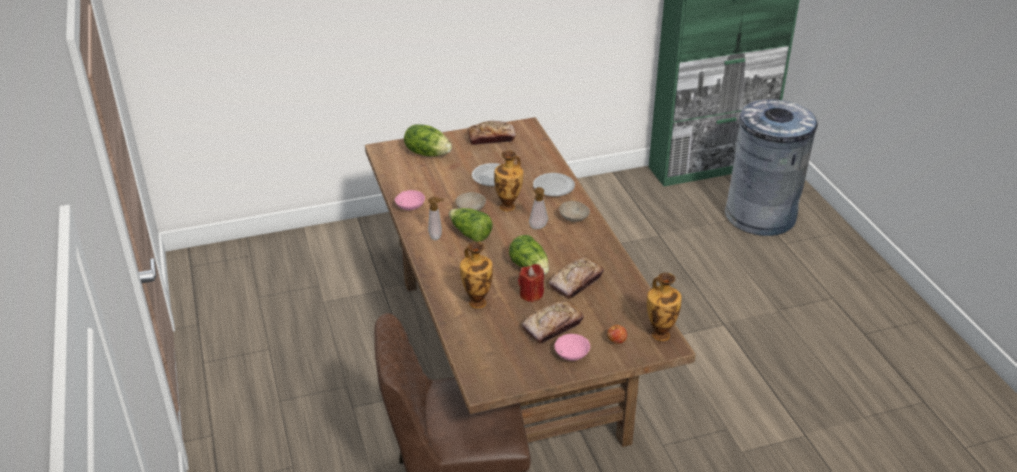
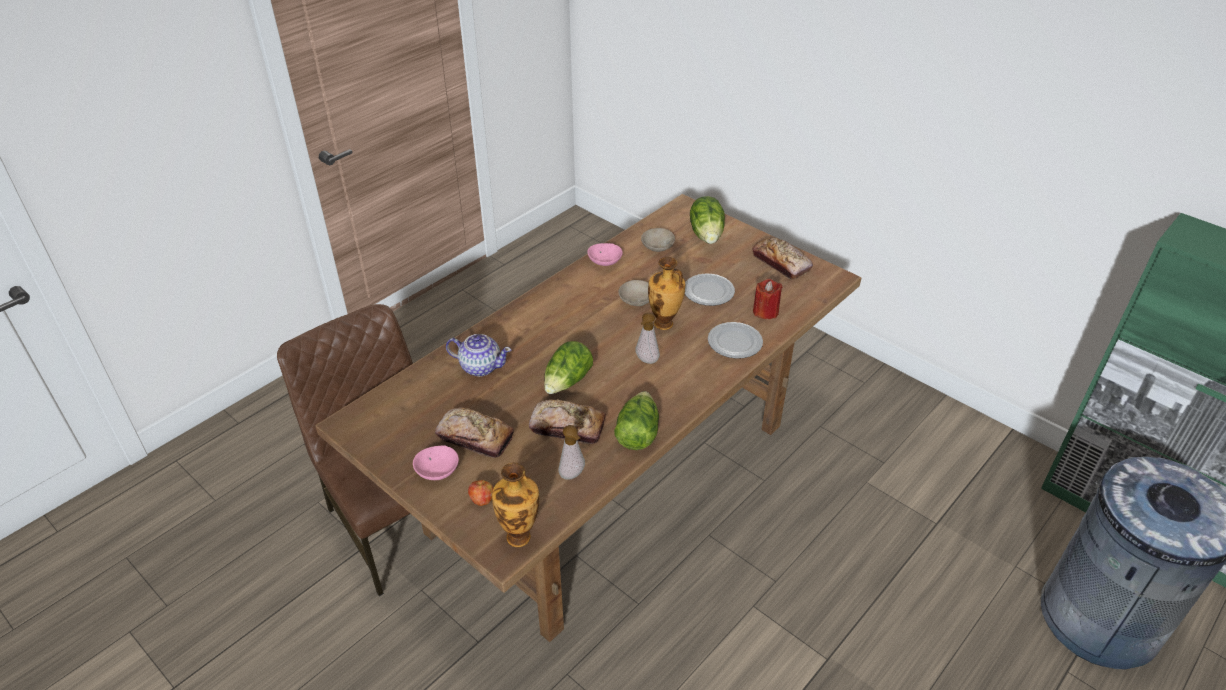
camera: 60 degrees right, 5 degrees up
soap dispenser [428,197,444,240] -> soap dispenser moved to [558,425,585,480]
lettuce [449,208,493,242] -> lettuce moved to [614,391,659,450]
vase [460,242,493,309] -> teapot [446,334,511,377]
red candle [518,264,544,302] -> red candle moved to [753,279,782,319]
beige bowl [559,201,590,222] -> beige bowl moved to [641,228,675,252]

